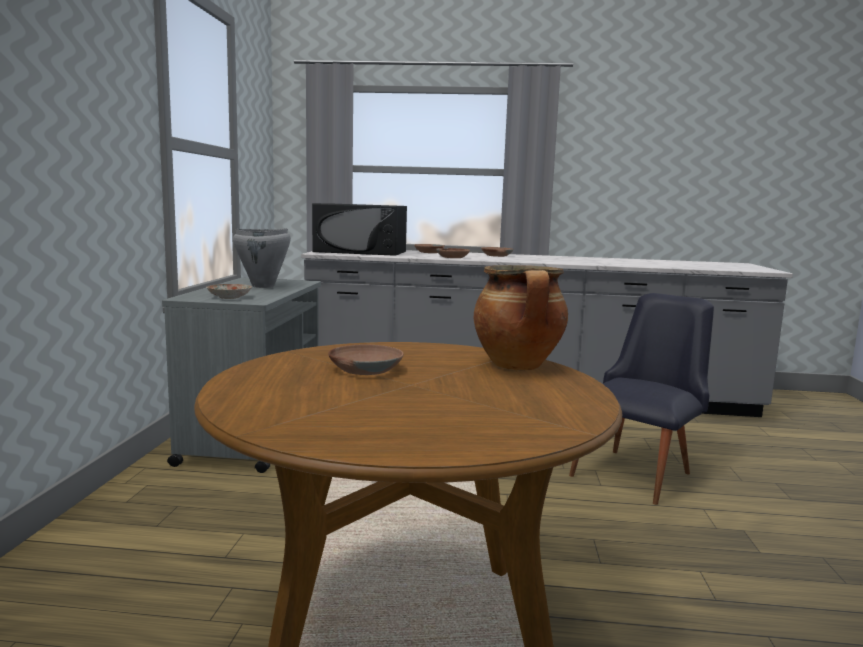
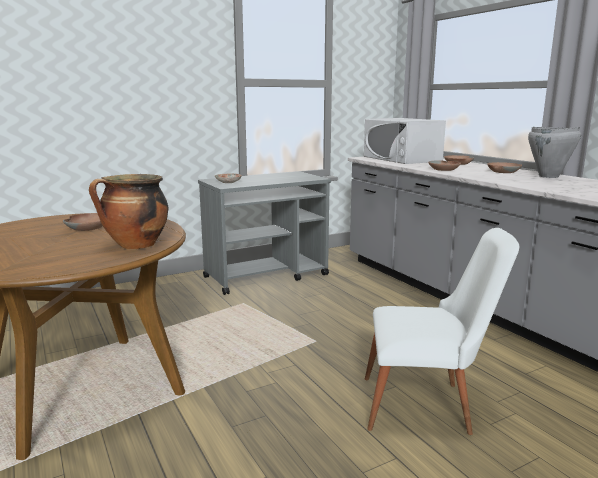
camera: 55 degrees right, 5 degrees up
grey cooking pot [233,228,291,288] -> grey cooking pot moved to [528,127,581,178]
black microwave [312,203,407,256] -> white microwave [364,118,446,164]
black chair [569,293,714,505] -> white chair [365,228,519,435]

